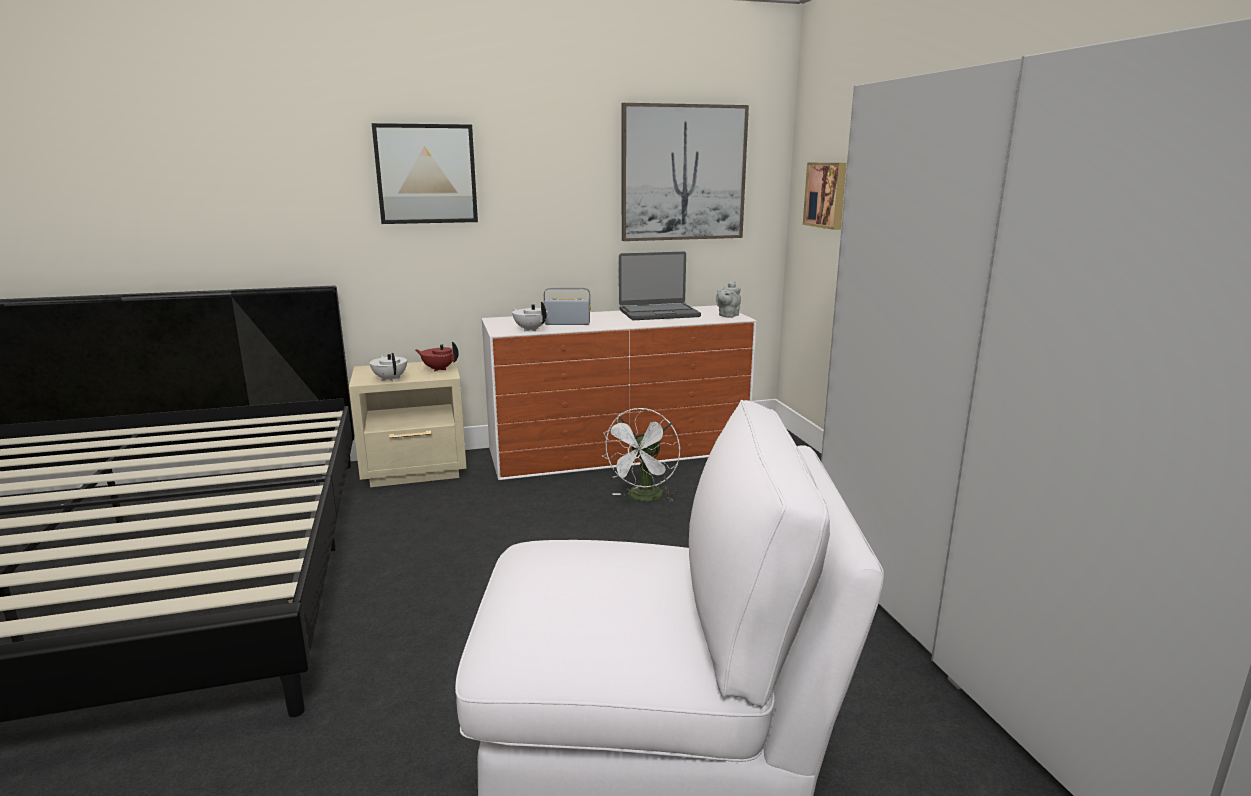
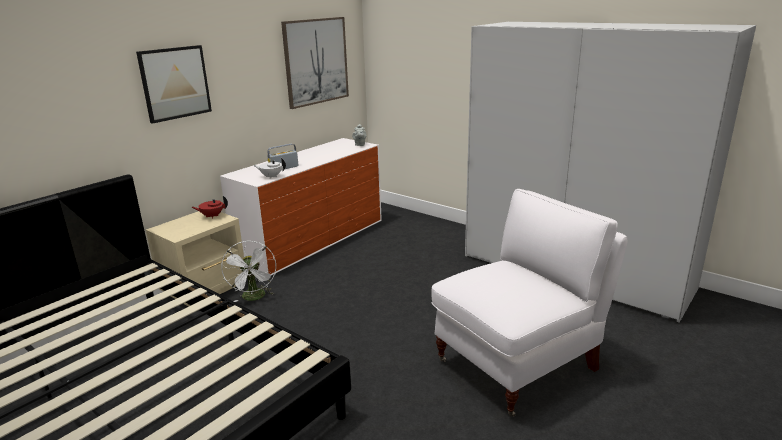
camera: 35 degrees left, 5 degrees up
white teapot [370,353,407,382] -> none
white fan [601,408,680,502] -> white fan moved to [221,241,276,302]
laptop [619,252,701,320] -> none
picture [803,163,847,230] -> none

